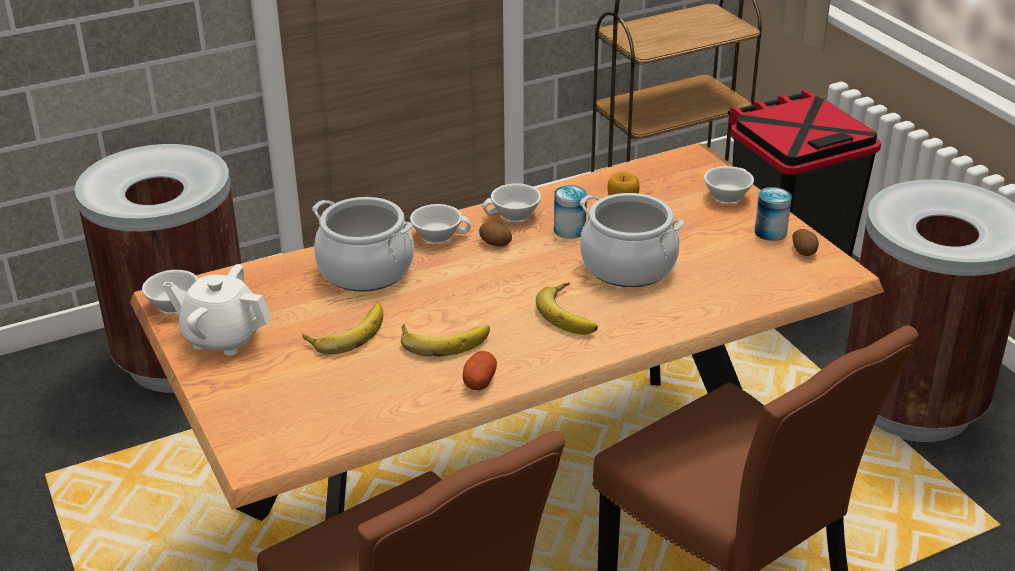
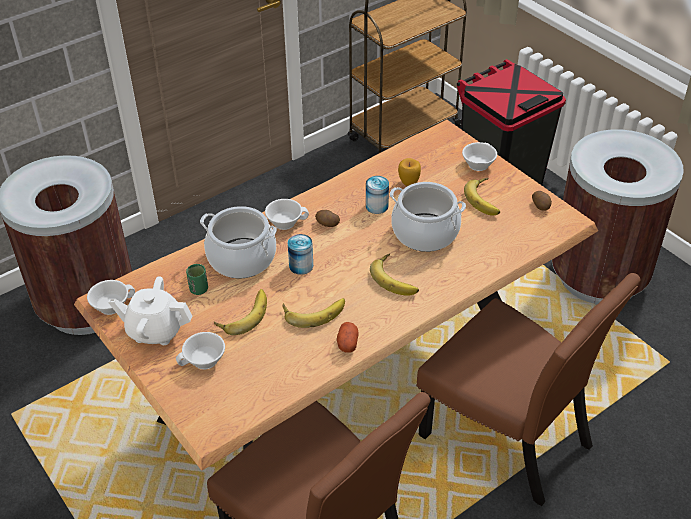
camera: 10 degrees left, 10 degrees up
white cup [482,183,541,222] -> white cup moved to [176,332,225,369]
can [755,187,792,241] -> can moved to [288,234,313,275]
none -> green cup [186,264,208,295]
none -> banana [464,178,500,215]

